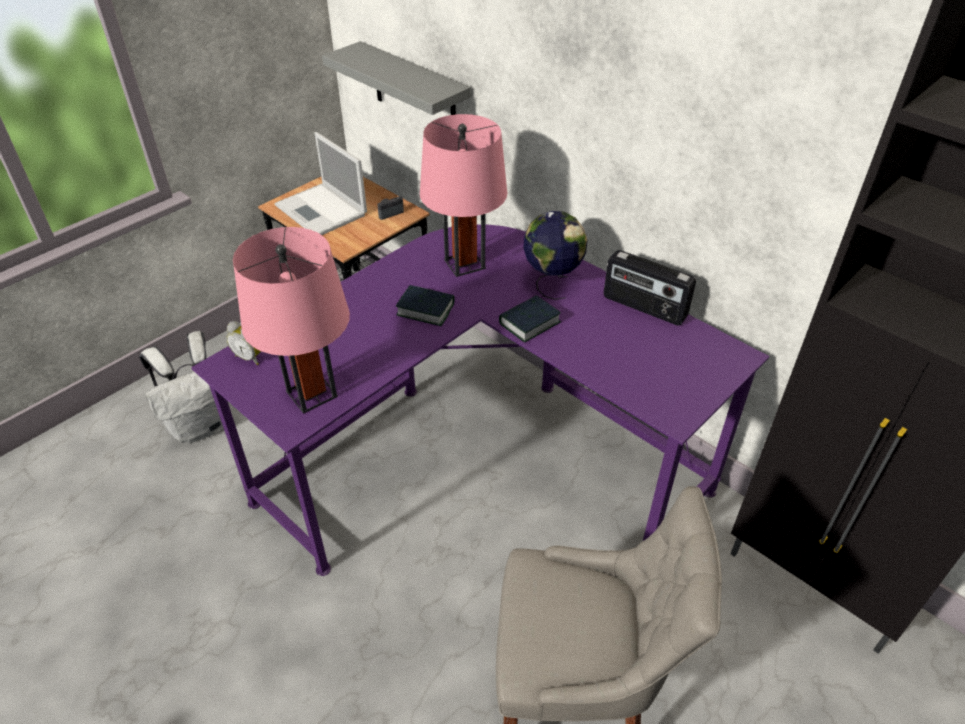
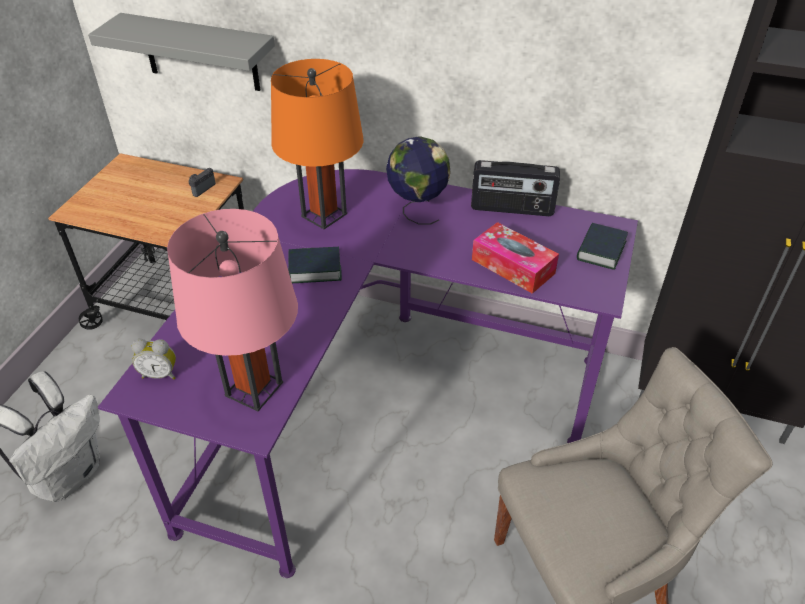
camera: 25 degrees left, 0 degrees up
laptop [274,132,367,235] -> none
pink table lamp [420,114,507,277] -> orange table lamp [271,59,364,229]
book [499,295,561,342] -> book moved to [577,223,628,270]
none -> tissue box [472,222,559,294]

